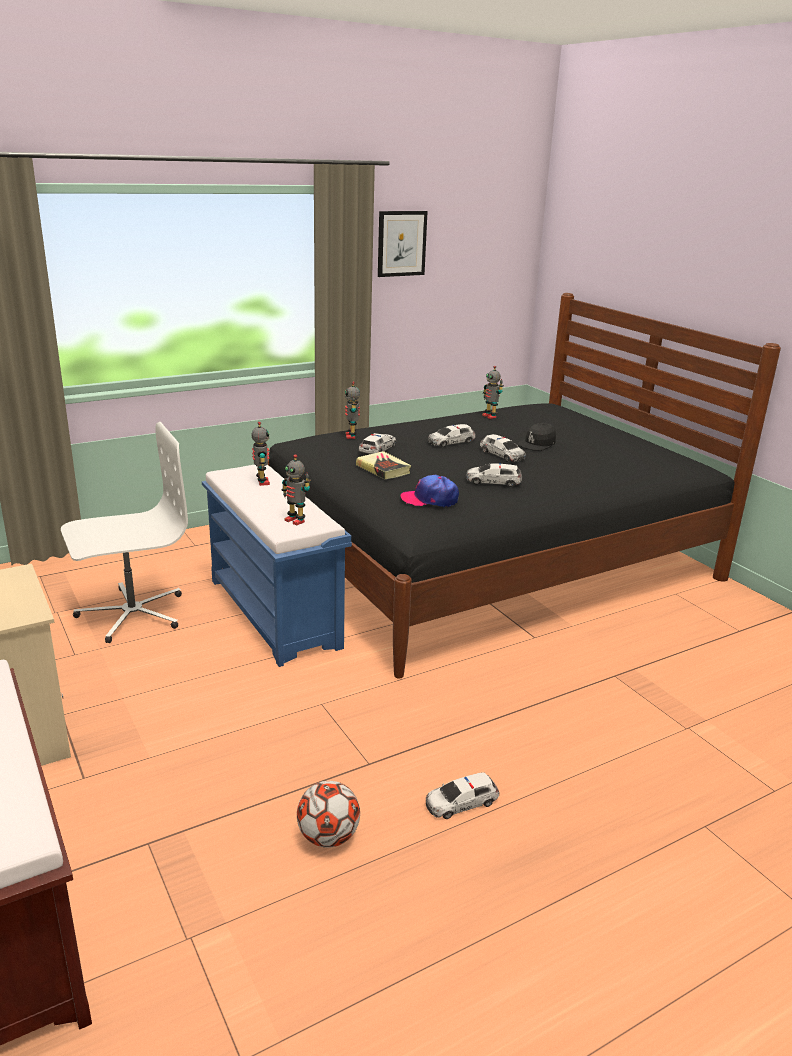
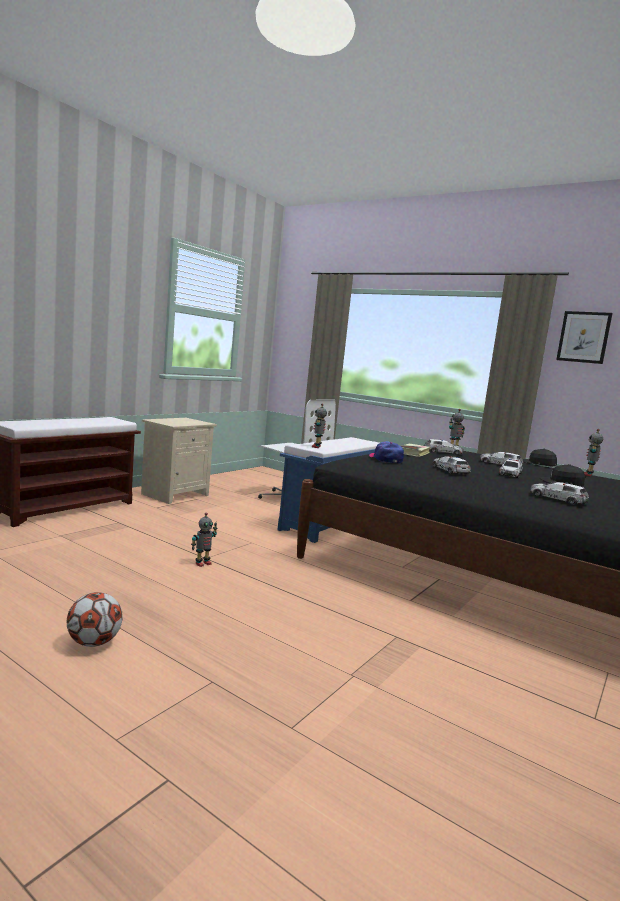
camera: 65 degrees right, 15 degrees down
toy robot [252,421,270,486] -> toy robot moved to [191,512,217,567]
football [297,781,360,848] -> football moved to [67,592,123,647]
toy car [426,772,499,819] -> toy car moved to [530,482,589,505]
none -> black cap [523,448,557,466]

